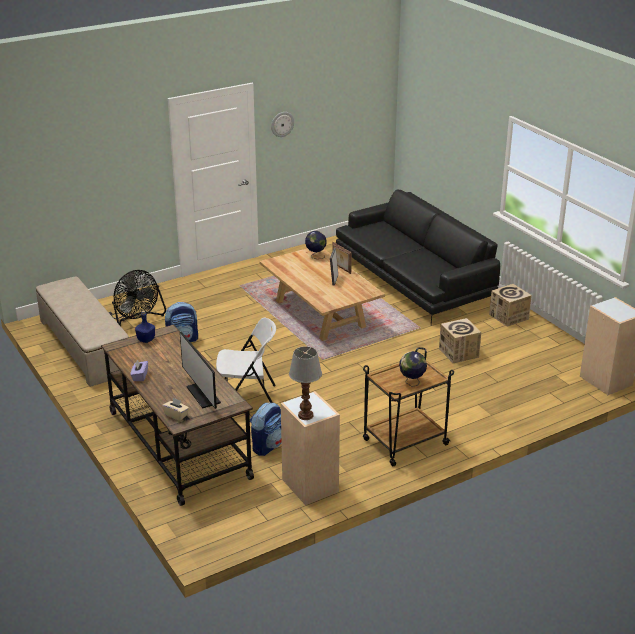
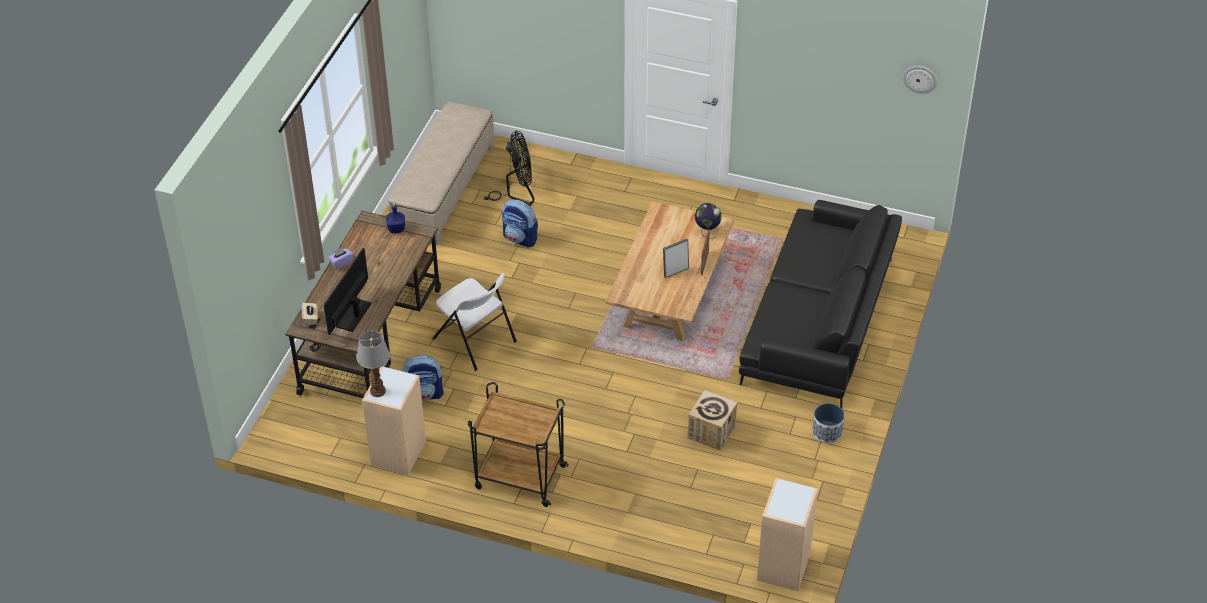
camera: 50 degrees right, 15 degrees up
black fan [109,270,166,326] -> black fan turned 105 degrees counterclockwise [484,130,534,206]
wall clock [271,112,294,137] -> wall clock moved to [903,66,937,94]
globe [399,351,427,387] -> none
cardboard box [489,284,532,327] -> planter [812,403,845,443]

